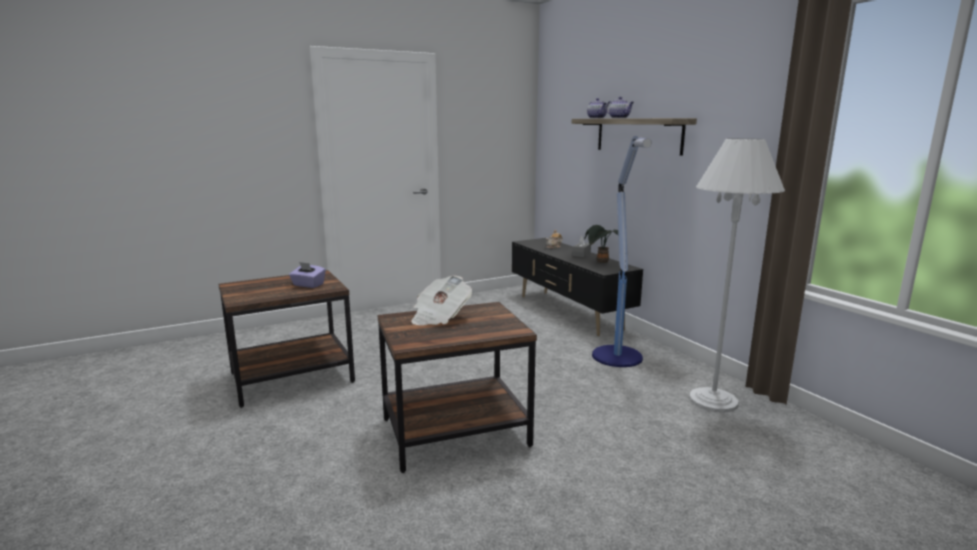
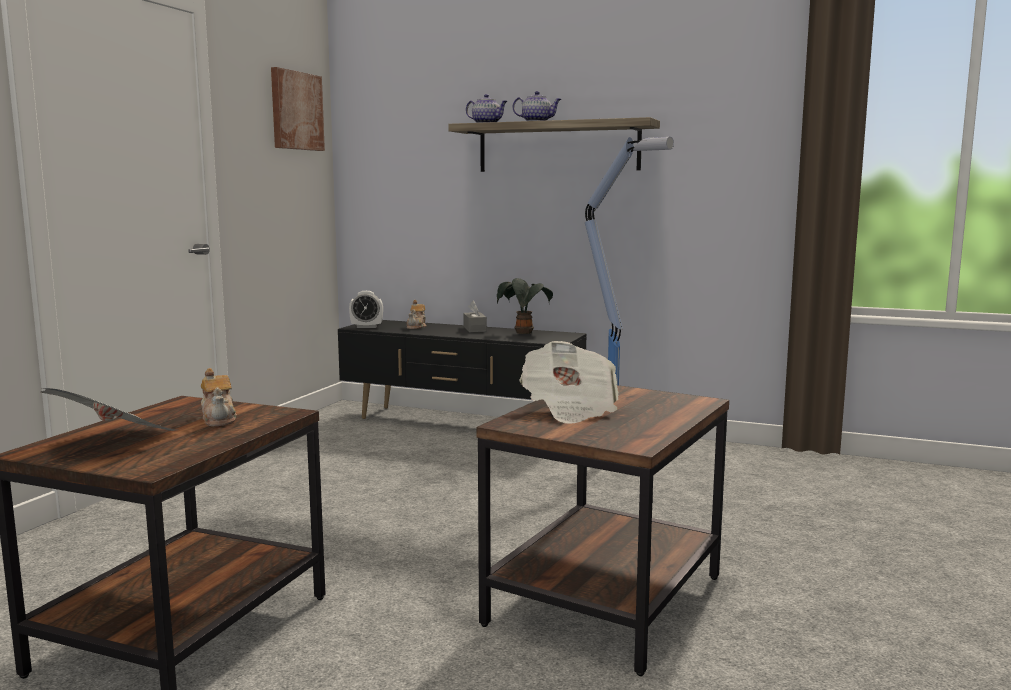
camera: 40 degrees left, 5 degrees down
purple tissue box [289,262,326,288] -> teapot [201,368,237,426]
white floor lamp [689,138,785,413] -> none
none -> newspaper [41,388,176,431]
none -> picture [271,67,325,151]
none -> alarm clock [349,291,383,328]

